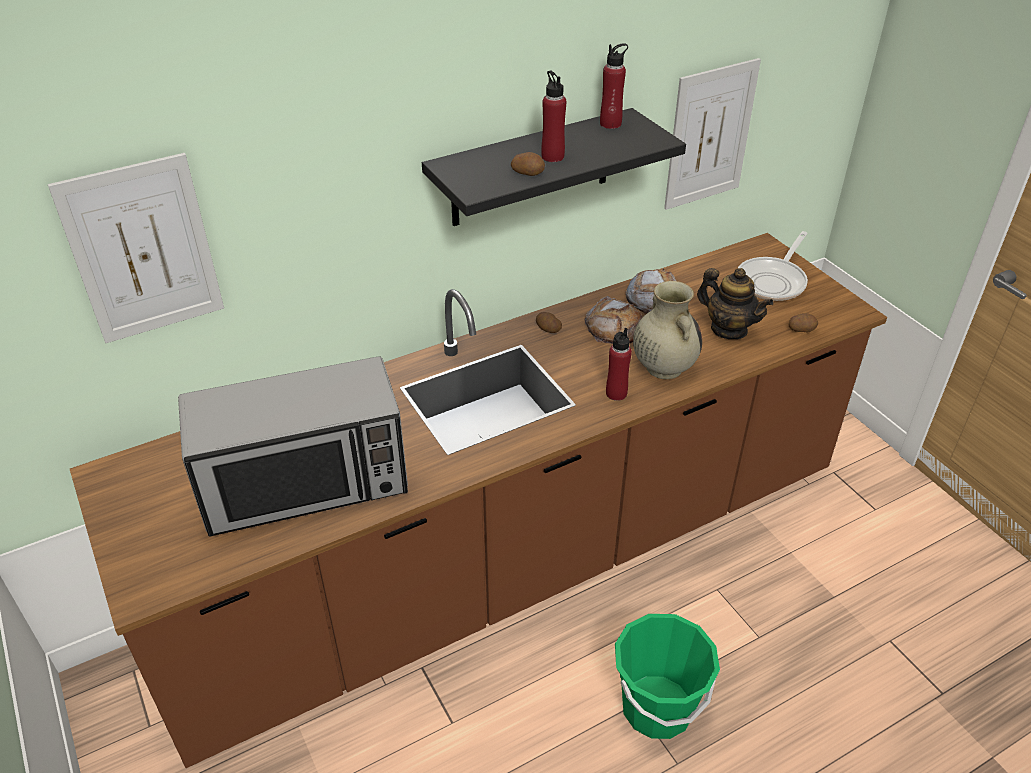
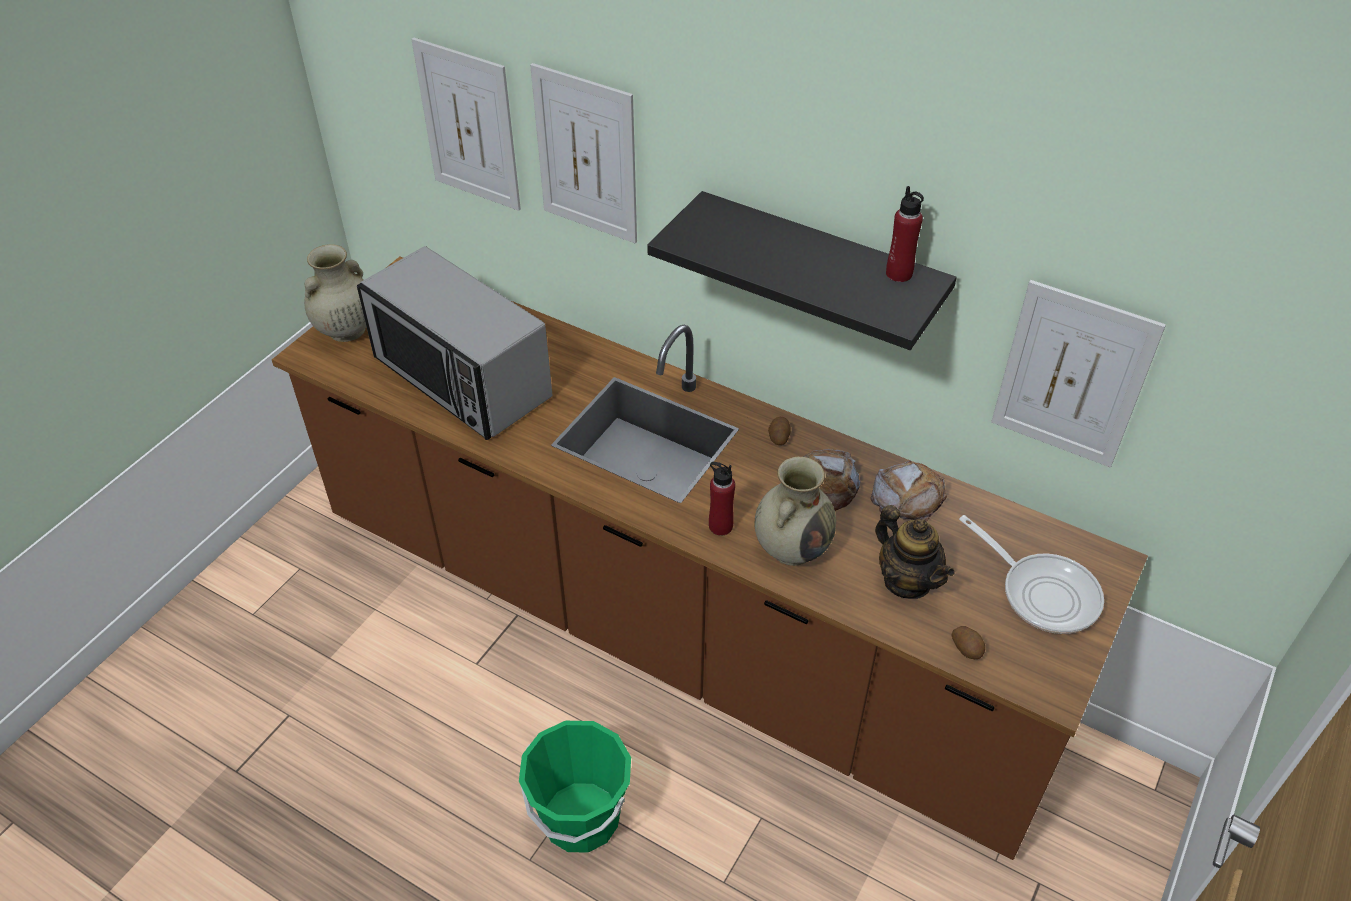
camera: 60 degrees right, 5 degrees up
potato [511,152,545,176] -> none
red bottle [541,70,566,162] -> none
teapot [697,268,774,339] -> teapot turned 45 degrees counterclockwise [875,505,955,599]
frying pan [737,231,808,301] -> frying pan turned 135 degrees counterclockwise [959,515,1104,634]
none -> beige vase [304,244,366,342]
none -> picture [530,63,637,243]

